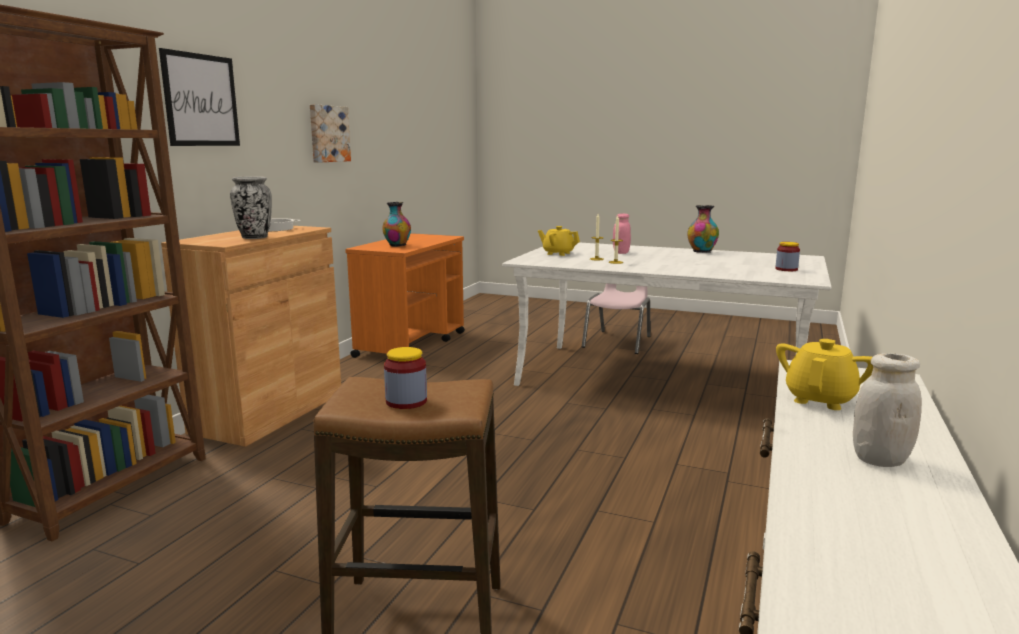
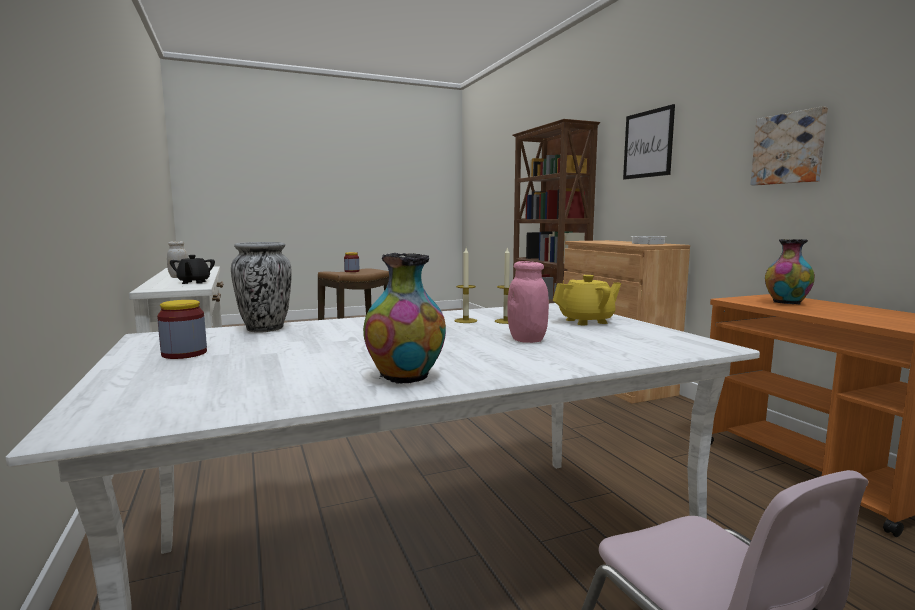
camera: 135 degrees right, 5 degrees down
vase [230,176,272,239] -> vase moved to [231,242,292,333]
yellow teapot [776,339,873,410] -> black teapot [170,255,215,284]

